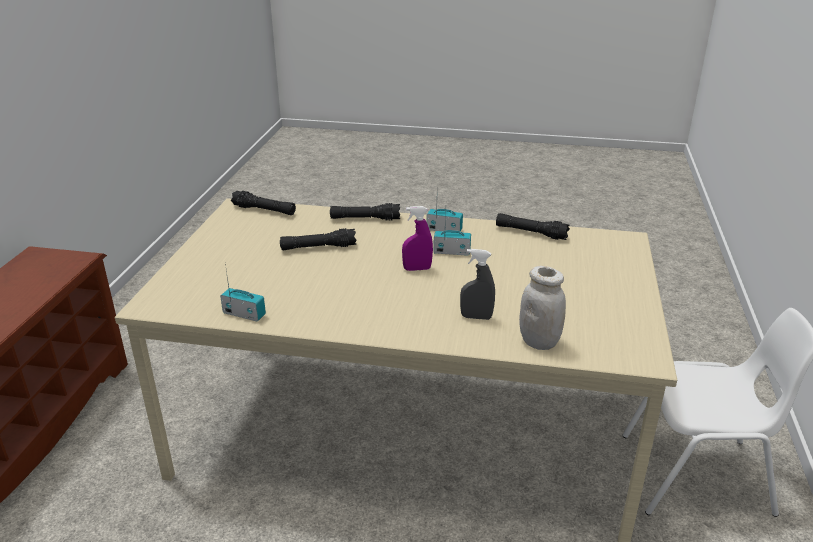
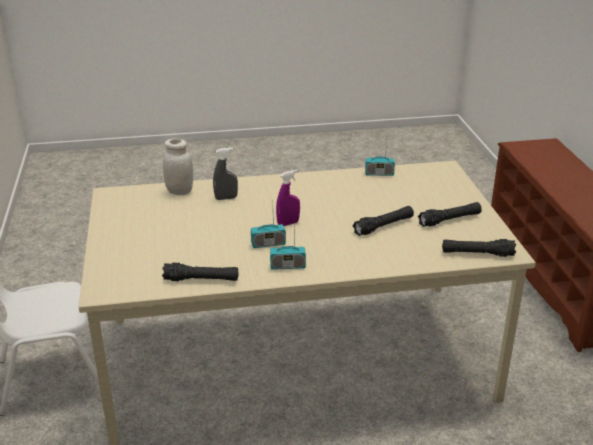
camera: 160 degrees right, 0 degrees up
black flashlight [330,203,400,220] -> black flashlight moved to [418,202,482,227]

